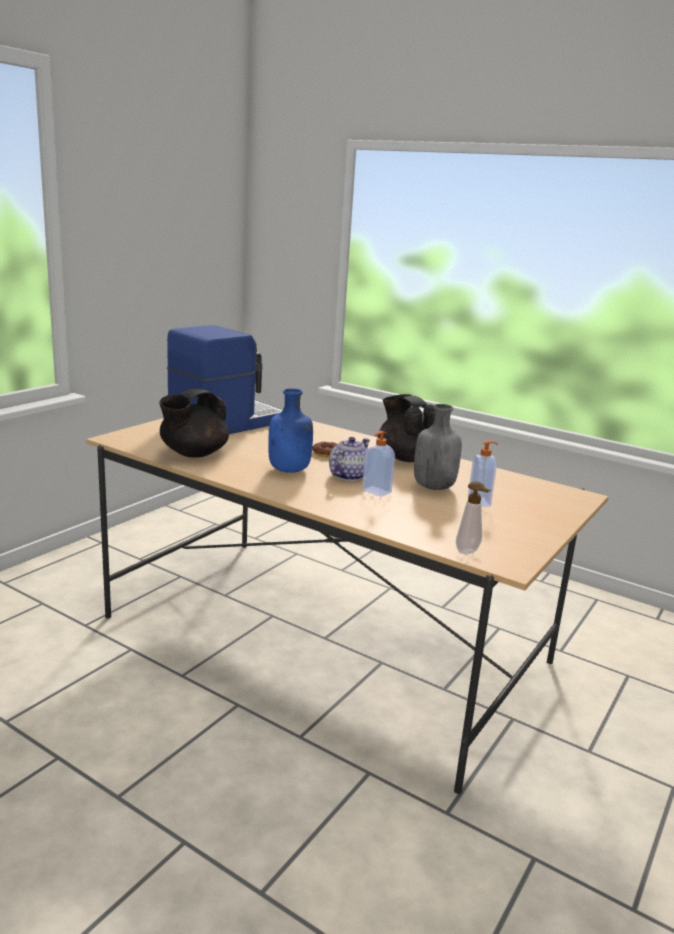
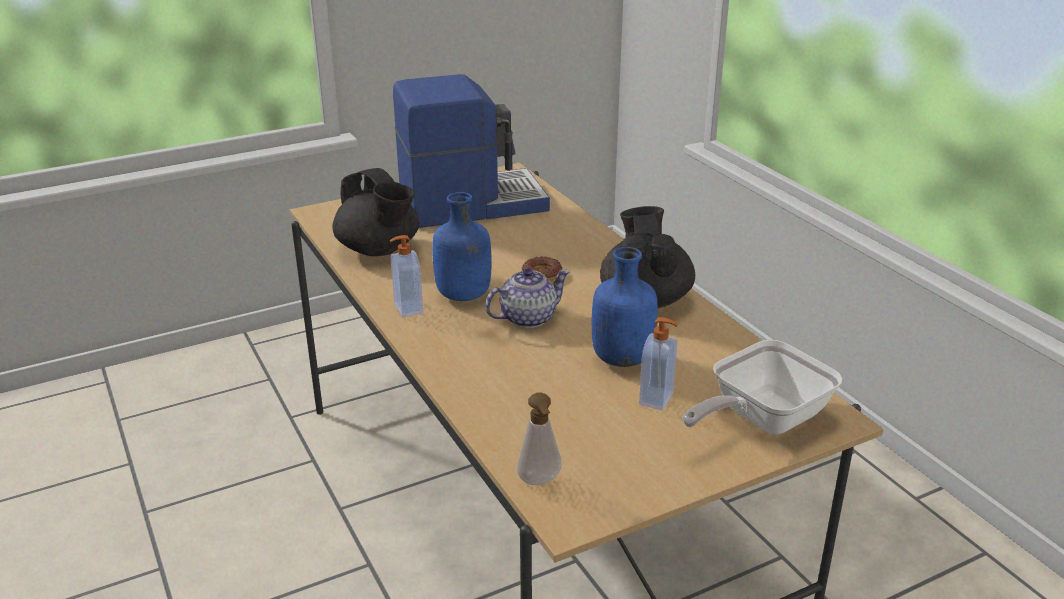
camera: 30 degrees right, 10 degrees up
black teapot [159,388,229,458] -> black teapot turned 105 degrees counterclockwise [332,168,419,256]
soap dispenser [362,431,395,497] -> soap dispenser moved to [390,235,423,317]
grey bottle [414,404,462,490] -> blue bottle [592,247,658,367]
none -> frying pan [683,340,842,435]

